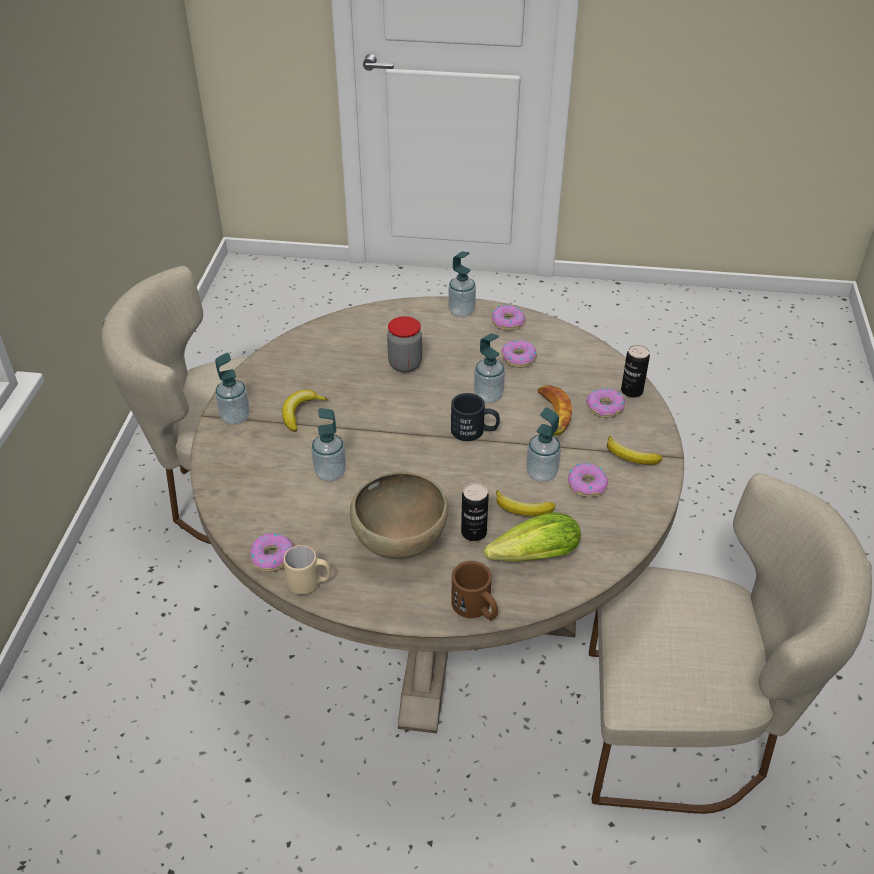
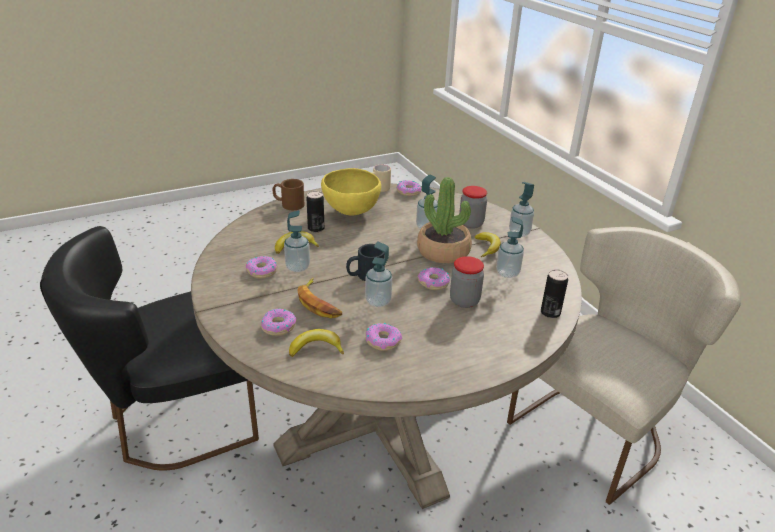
camera: 145 degrees right, 10 degrees down
brown bowl [350,472,448,559] -> yellow bowl [321,168,381,216]
soap dispenser [448,252,476,317] -> soap dispenser moved to [496,216,524,278]
lettuce [484,512,581,562] -> none
donut [492,305,525,330] -> donut moved to [418,267,450,290]
beige chair [589,473,872,814] -> black chair [40,226,259,471]
banana [607,436,662,465] -> banana moved to [289,329,344,357]
can [621,345,650,398] -> can moved to [541,269,568,318]
none -> potted plant [417,177,472,263]
none -> jar [459,186,487,229]

